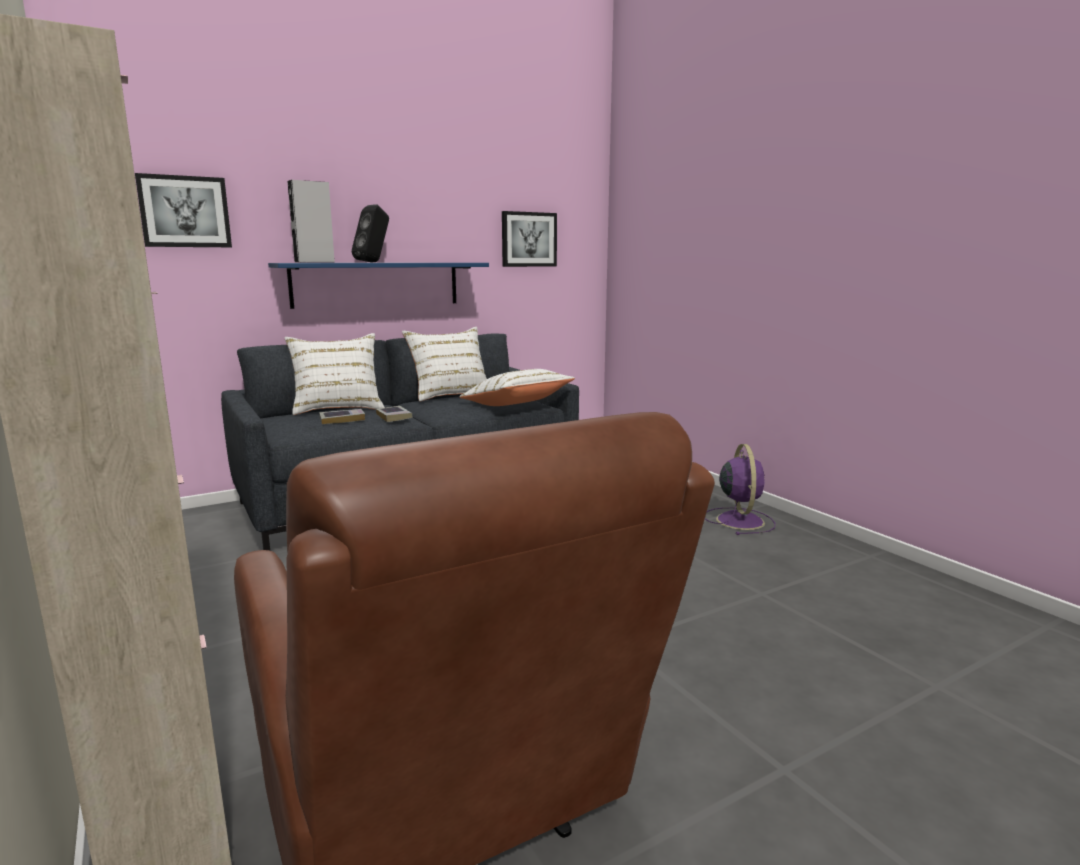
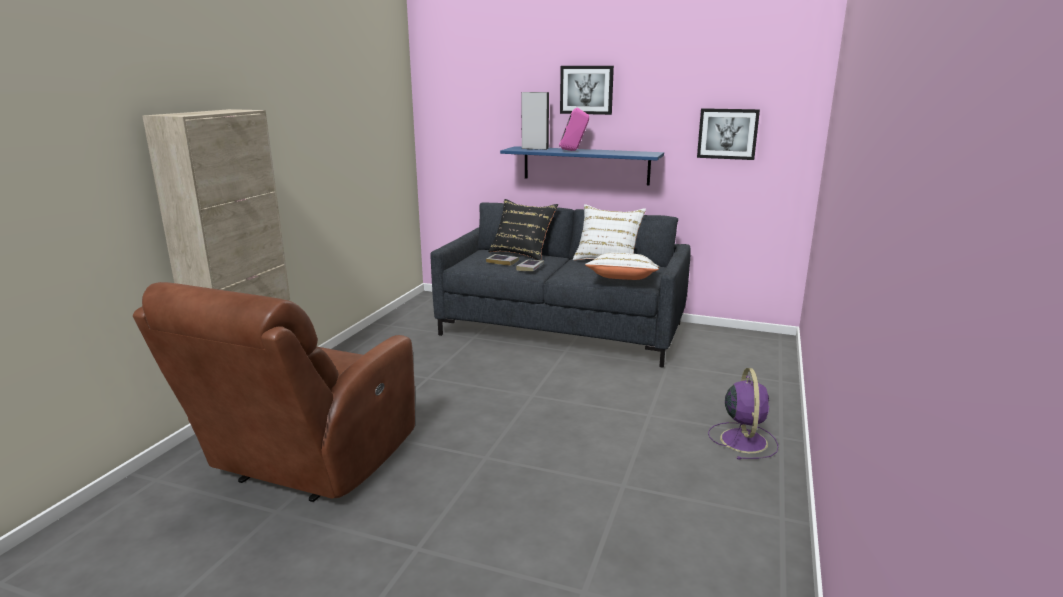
camera: 50 degrees right, 5 degrees up
picture [135,173,232,247] -> picture moved to [560,66,614,115]
white pillow [285,333,385,415] -> black pillow [488,199,558,260]
black speaker [352,204,389,262] -> pink speaker [559,108,589,151]
purple fan [705,444,775,535] -> purple fan turned 45 degrees counterclockwise [708,368,779,460]

